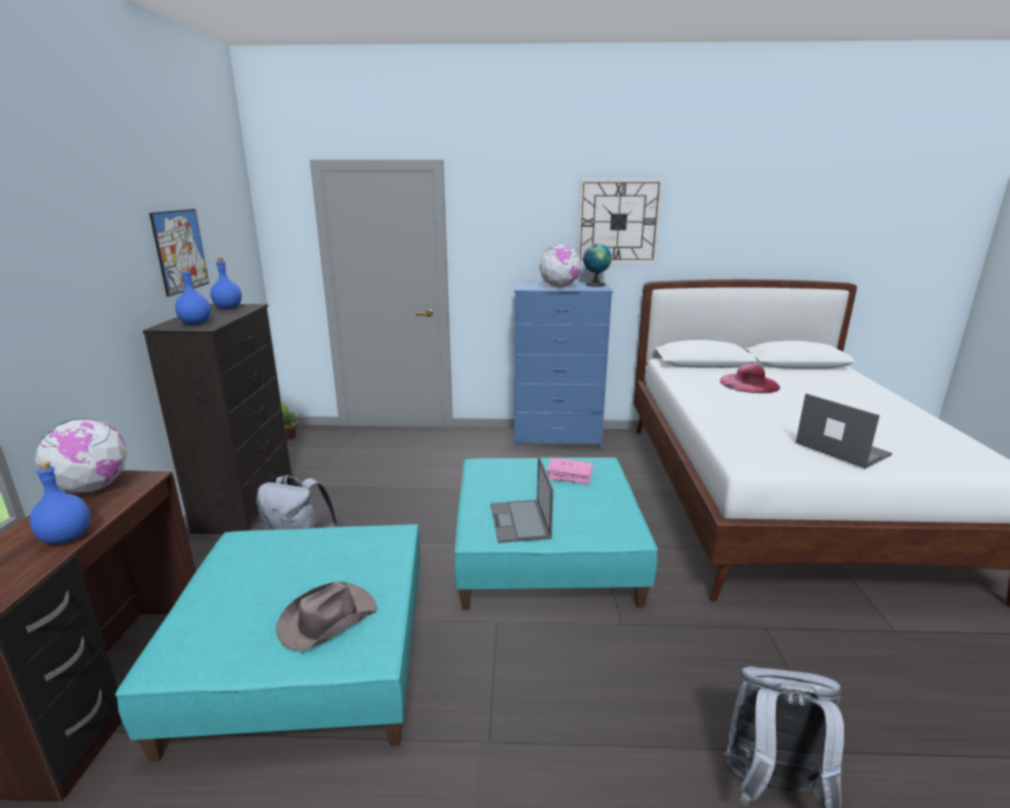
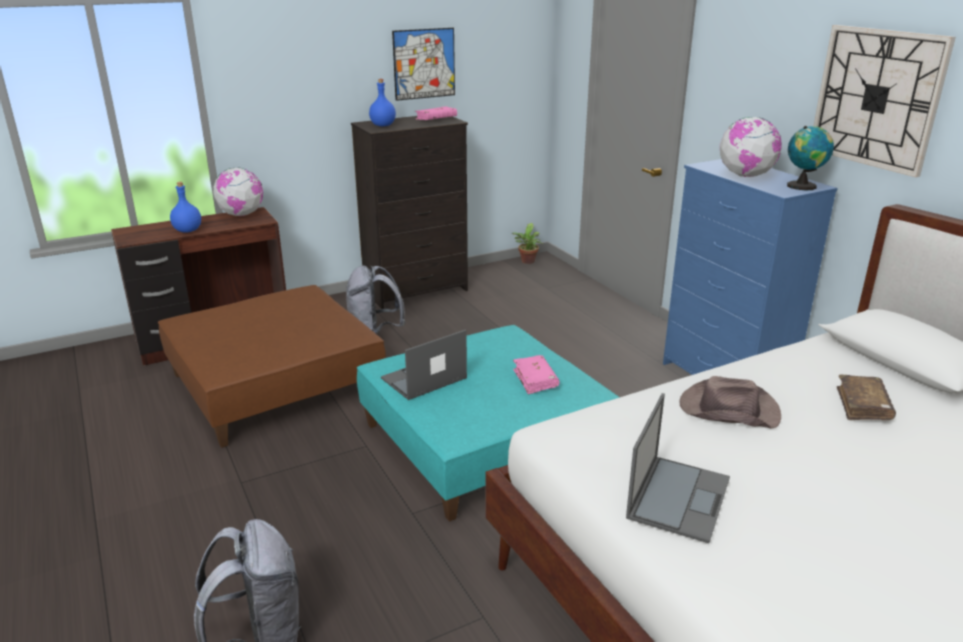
camera: 60 degrees right, 5 degrees up
turquoise ottoman [115,524,420,762] -> brown ottoman [158,285,386,448]
blue bottle [210,258,242,309] -> pink book [415,106,457,120]
brown hat [276,581,377,651] -> brown hat moved to [679,376,781,429]
pink hat [720,364,780,393] -> brown book [837,375,896,420]

